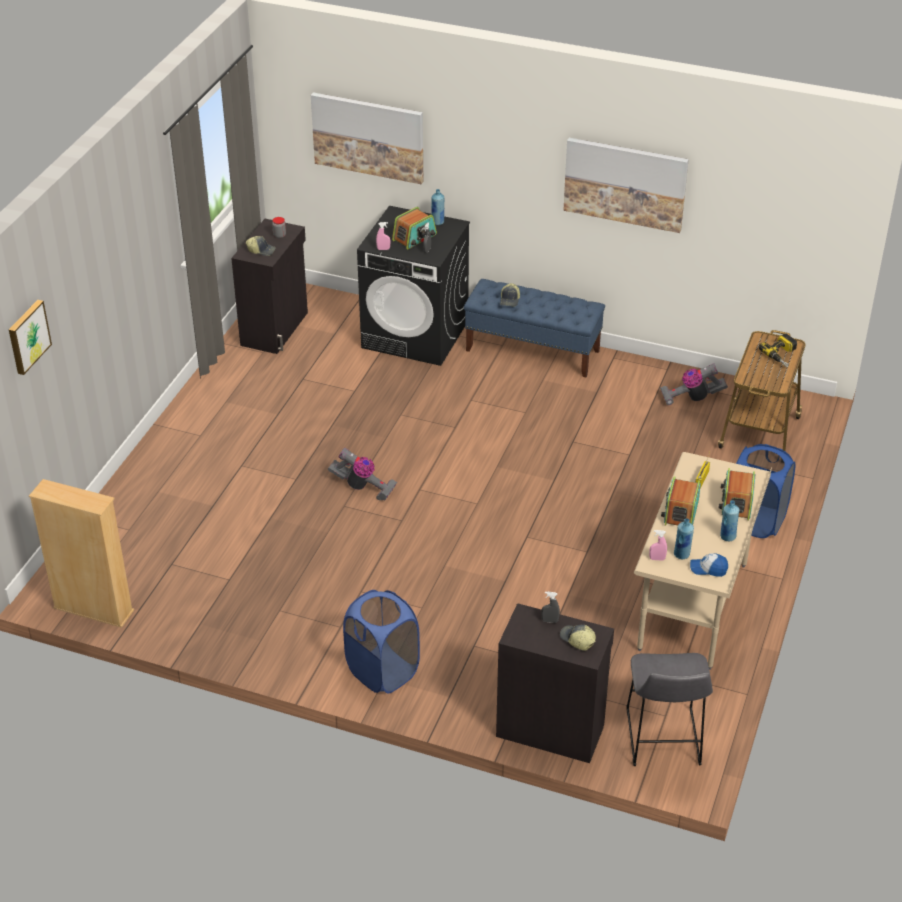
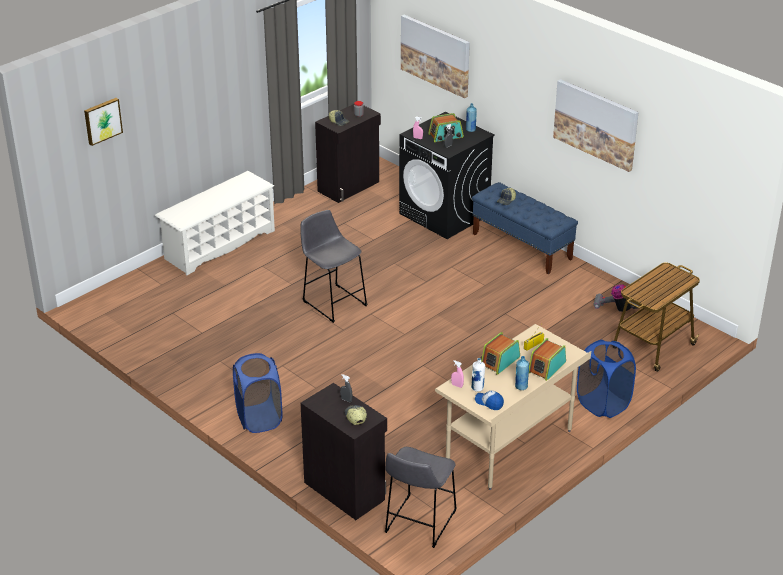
camera: 25 degrees right, 5 degrees down
beige bookcase [29,479,134,628] -> none
vacuum cleaner [328,448,397,501] -> grey stool [300,210,368,323]
blue bottle [674,518,694,559] -> white bottle [471,358,485,392]
power drill [759,334,797,367] -> none
none -> white shoe rack [155,171,275,275]

